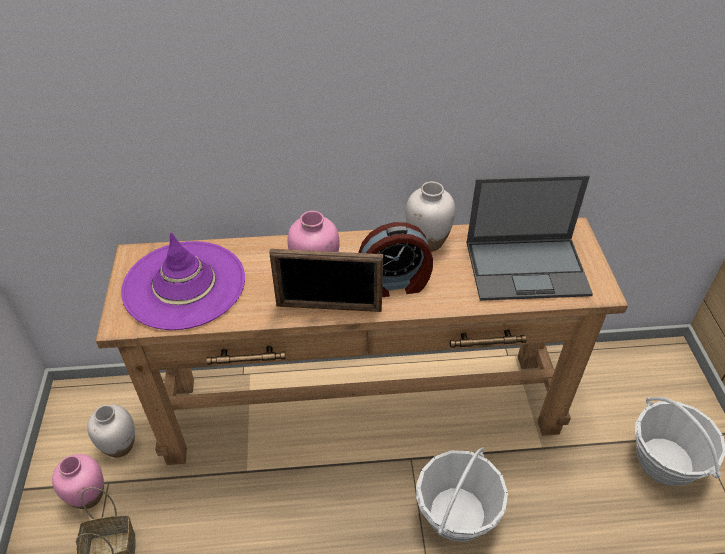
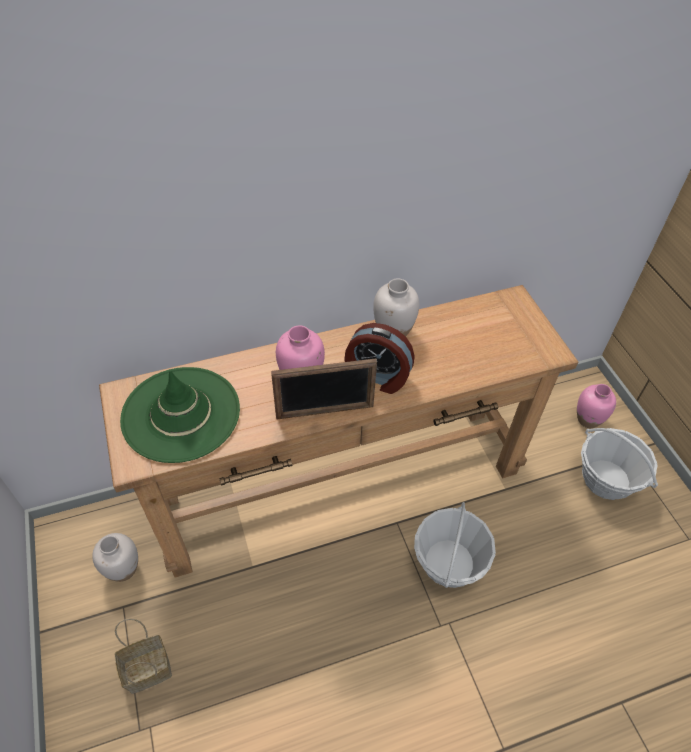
camera: 15 degrees left, 5 degrees up
pink vase [52,454,104,509] -> pink vase moved to [577,384,616,428]
purple hat [121,232,245,330] -> green hat [120,367,240,463]
alarm clock [358,222,433,297] -> alarm clock turned 45 degrees clockwise [344,323,415,394]
laptop [466,174,593,301] -> none

